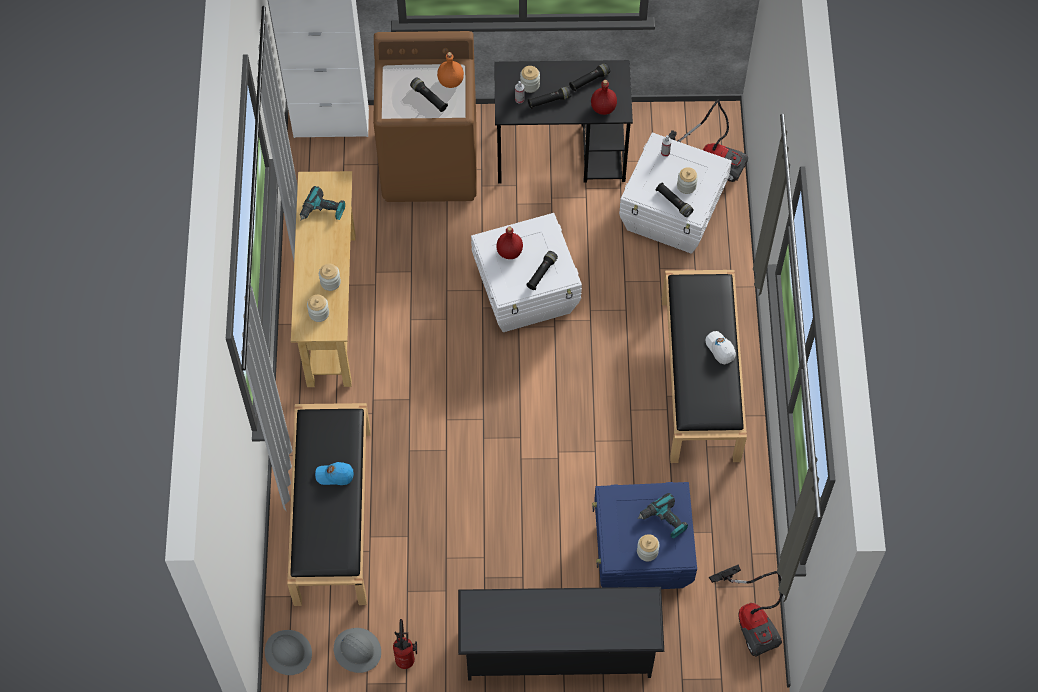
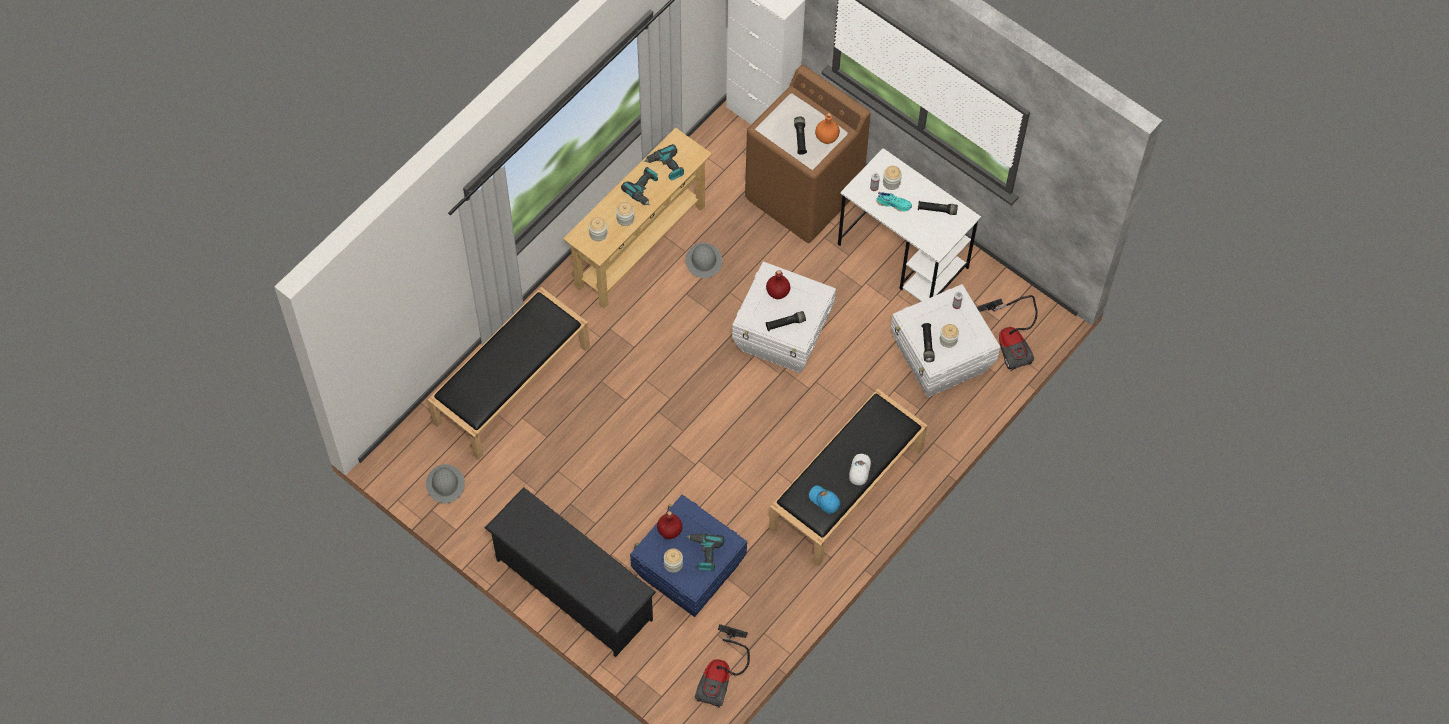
camera: 40 degrees right, 0 degrees up
grey hard hat [265,630,312,675] -> grey hard hat moved to [685,242,722,278]
blue cap [315,462,354,485] -> blue cap moved to [809,486,840,514]
fire extinguisher [393,619,417,669] -> none
black desk [494,60,633,184] -> white desk [838,148,981,301]
black flashlight [528,86,571,109] -> turquoise shoe [876,192,912,212]
red bottle [591,80,617,115] -> red bottle moved to [657,511,683,539]
none -> power drill [621,167,658,206]

